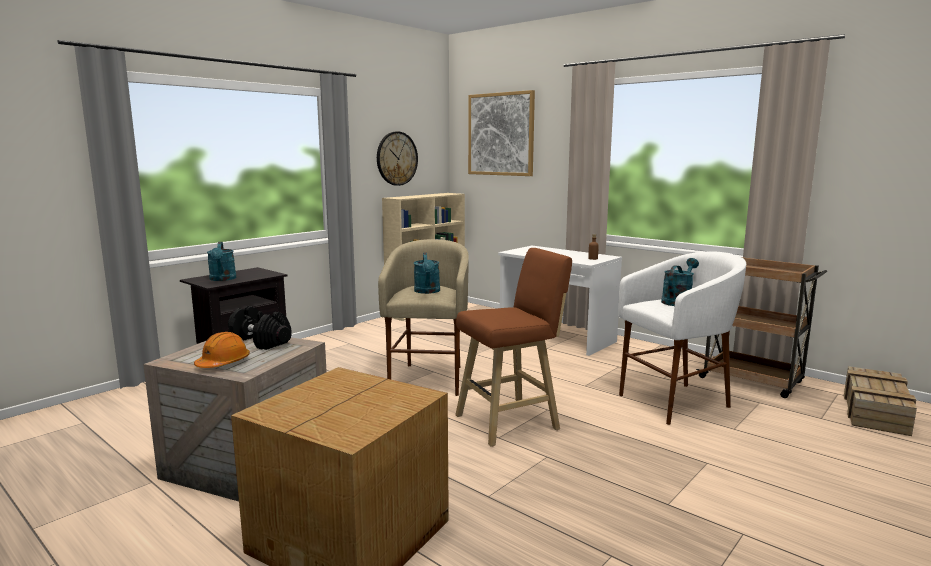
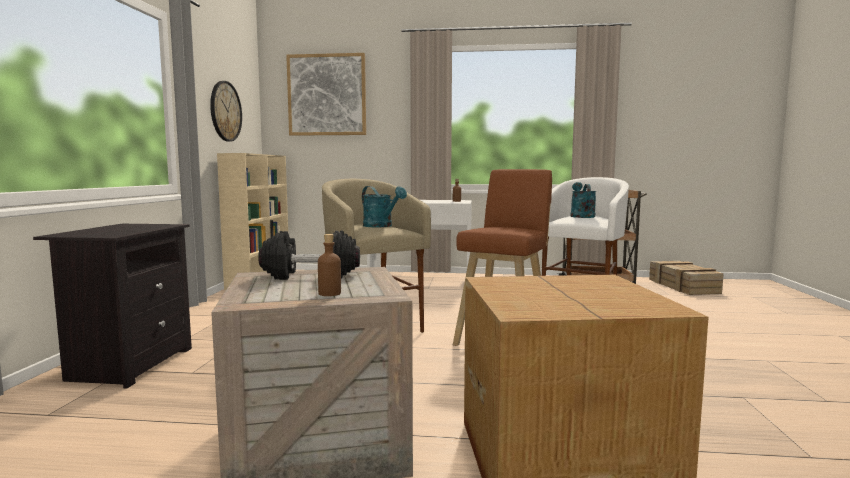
camera: 35 degrees left, 5 degrees down
orange hard hat [194,332,250,368] -> brown bottle [318,234,341,296]
turquoise watering can [207,242,237,281] -> none

